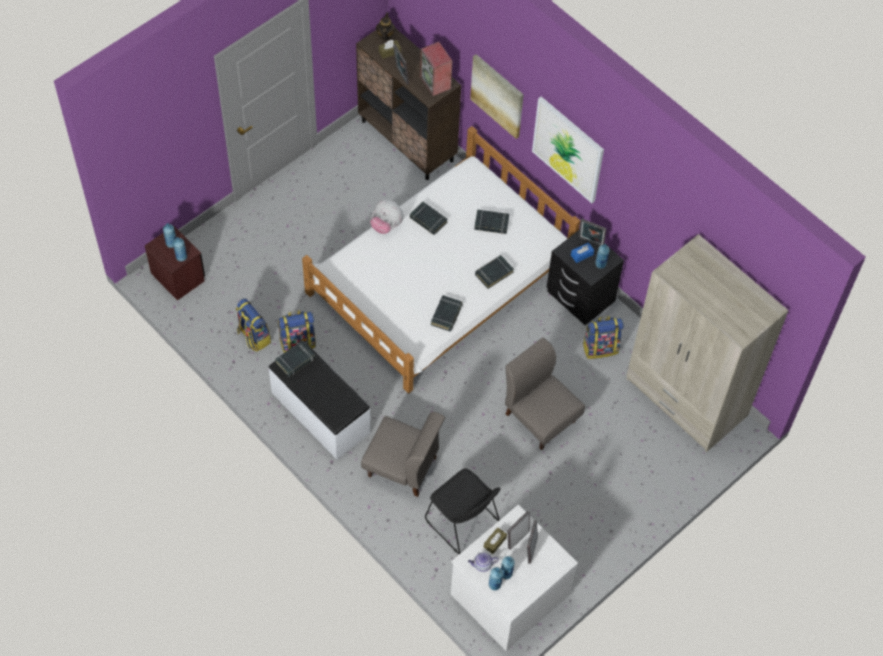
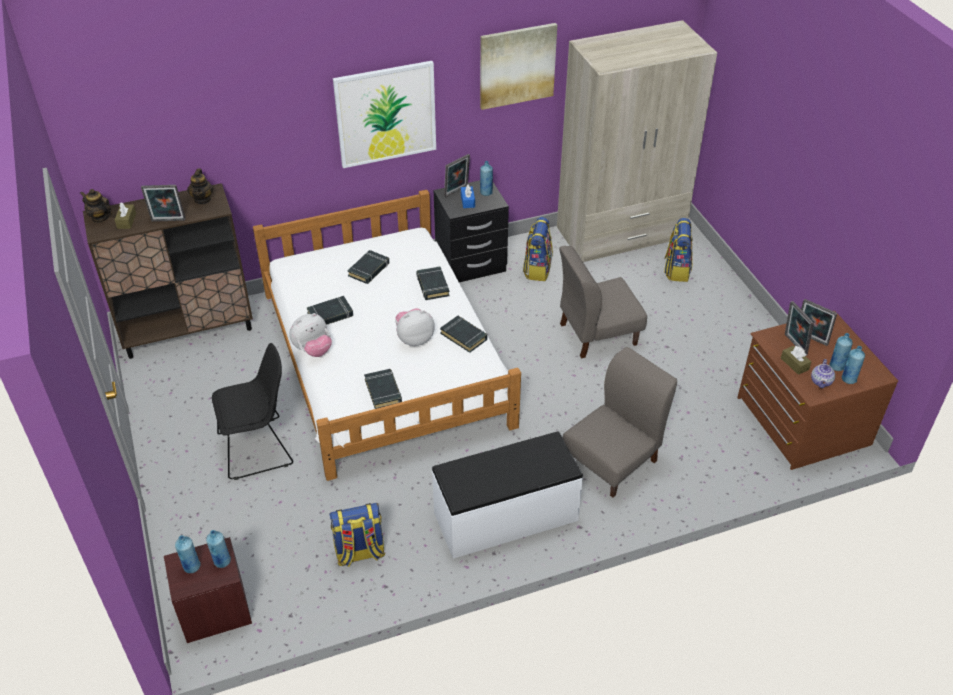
camera: 65 degrees left, 15 degrees down
black book [275,341,316,377] -> black book moved to [364,369,402,409]
backpack [278,310,316,353] -> backpack moved to [664,218,693,282]
speaker [420,42,452,96] -> teapot [187,168,213,204]
black chair [425,468,500,554] -> black chair moved to [212,343,293,480]
white dresser [451,504,578,651] -> brown dresser [737,311,898,470]
picture [470,54,524,139] -> picture moved to [480,23,557,110]
none -> plush toy [395,308,435,346]

